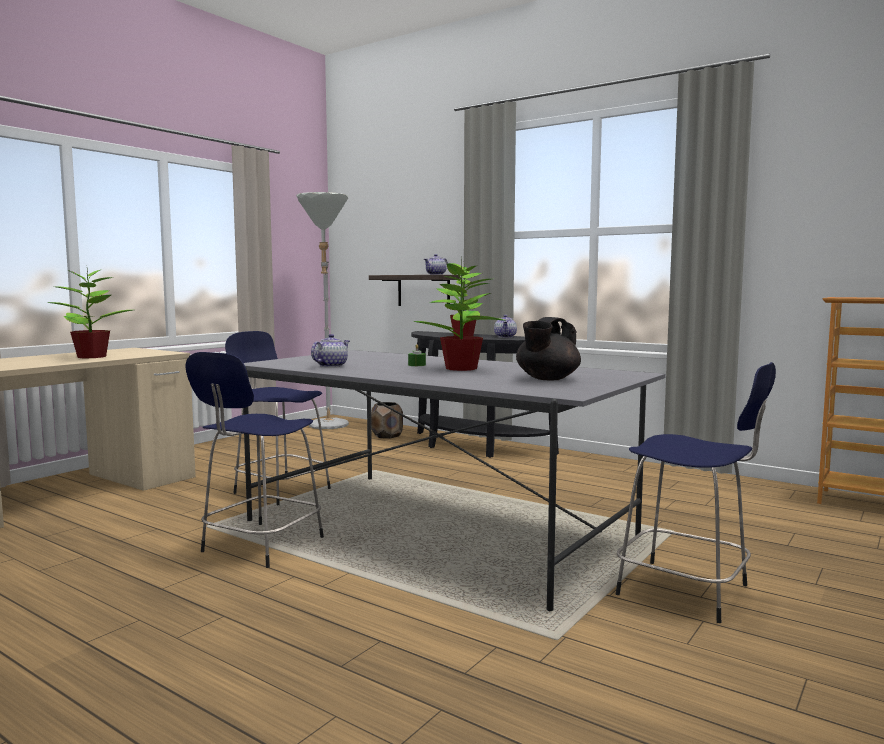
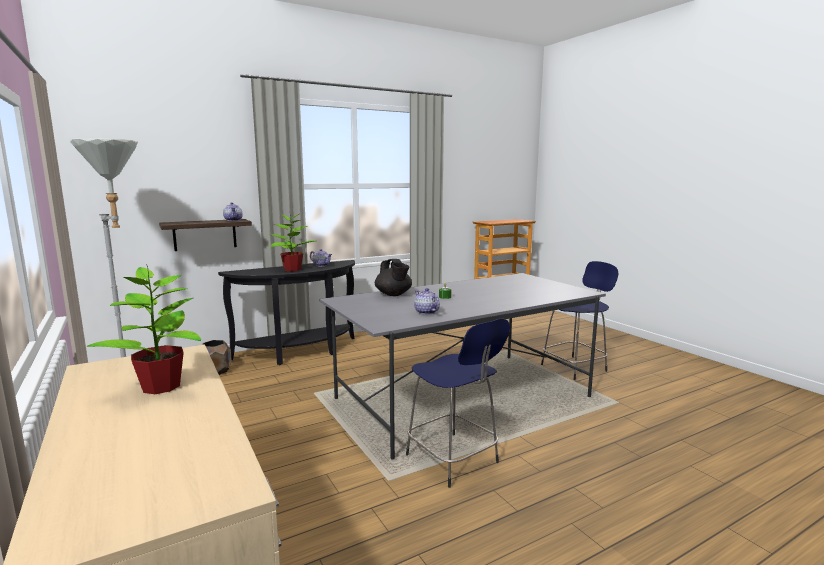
camera: 65 degrees left, 5 degrees up
blue stool [225,331,331,505] -> none
potted plant [413,257,506,371] -> none
black teapot [516,317,581,380] -> black teapot moved to [375,259,412,296]

